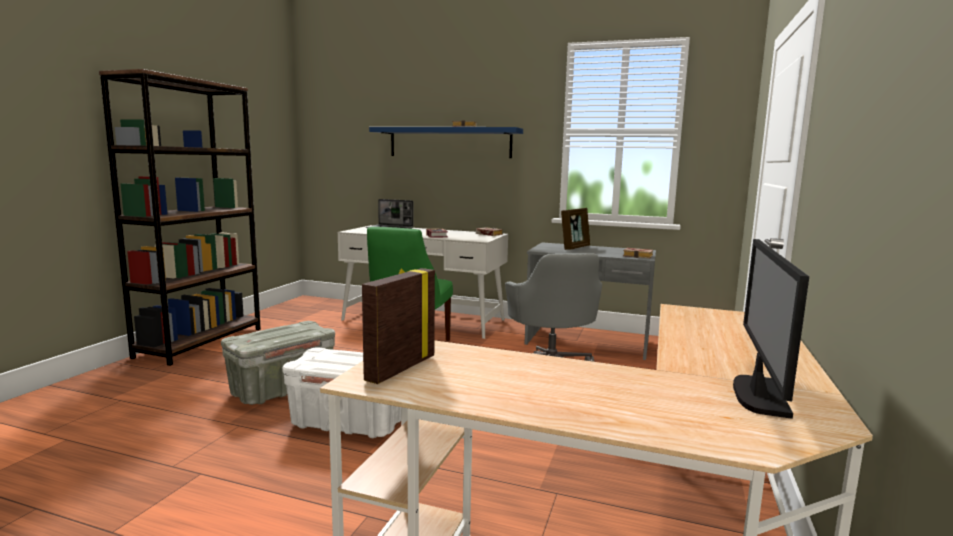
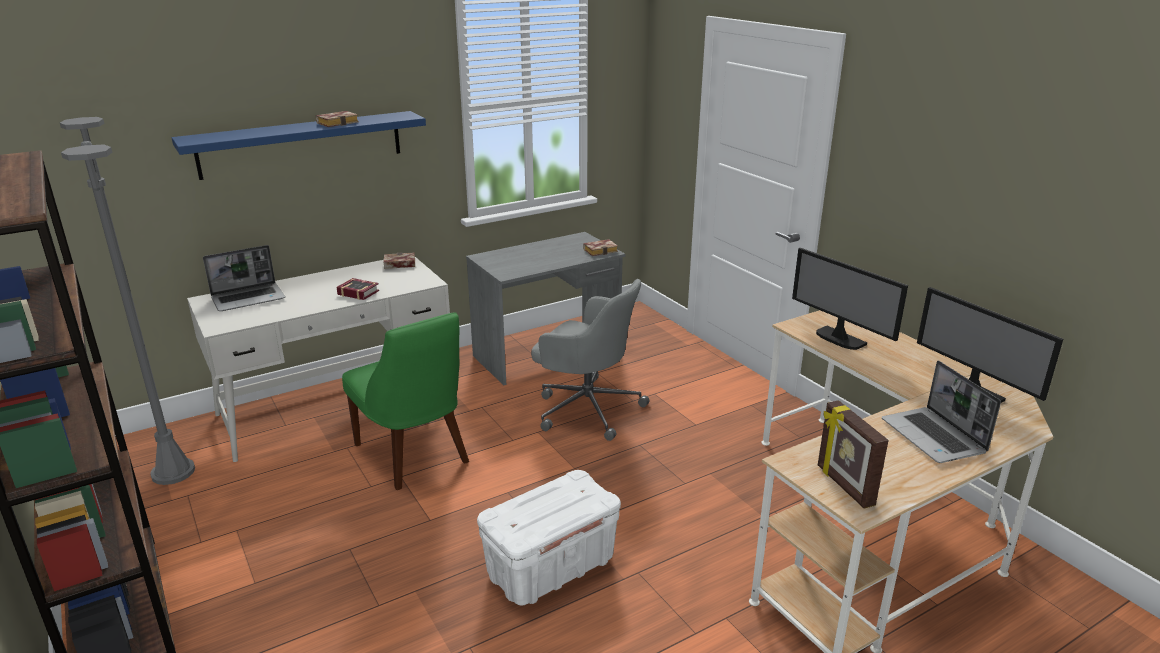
camera: 50 degrees left, 15 degrees up
grey storage box [221,321,335,405] -> none
picture frame [561,208,590,250] -> none
none -> grey floor lamp [60,117,195,485]
none -> monitor [792,248,908,350]
none -> laptop [882,361,1001,463]

